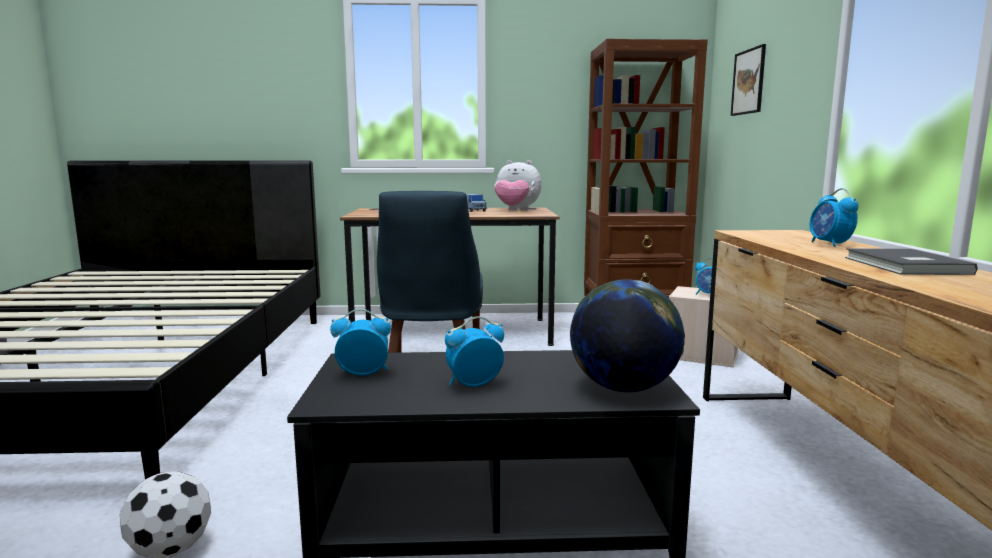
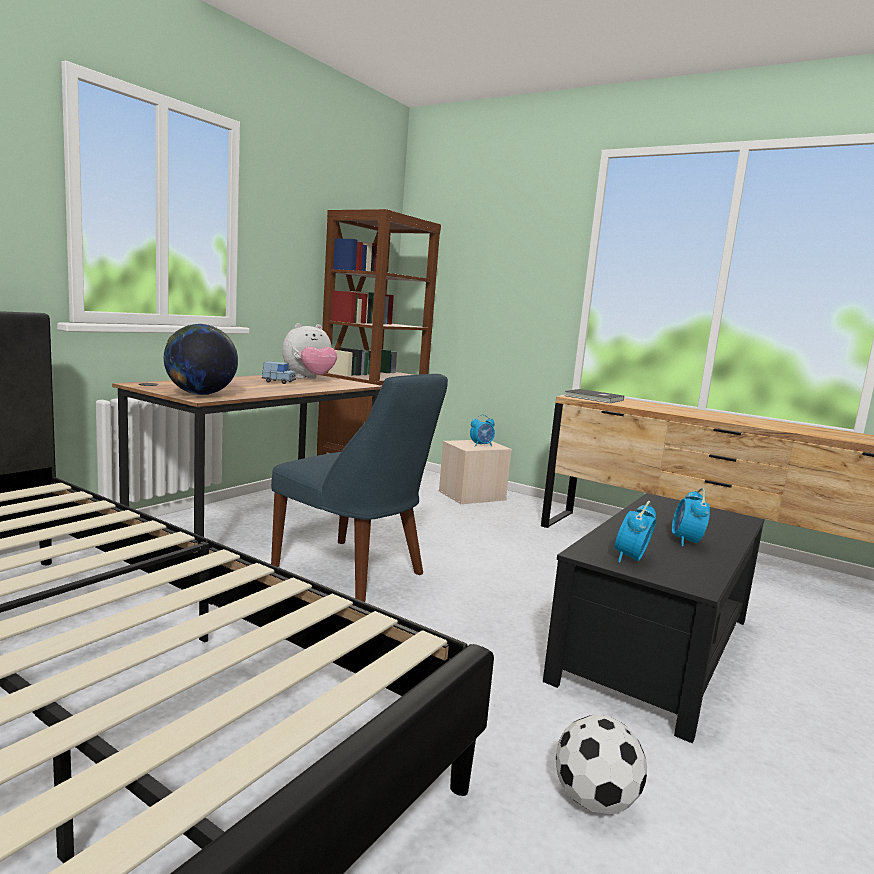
camera: 55 degrees left, 0 degrees up
globe [570,279,685,392] -> globe moved to [164,324,238,395]
picture [731,44,766,116] -> none
alarm clock [810,188,859,247] -> none
grey book [845,248,978,275] -> grey book moved to [565,389,624,403]

